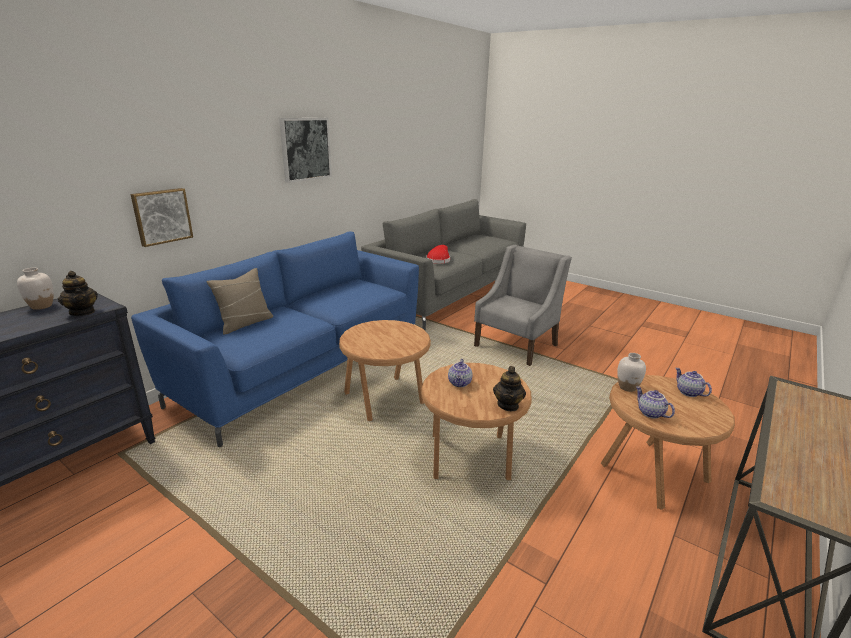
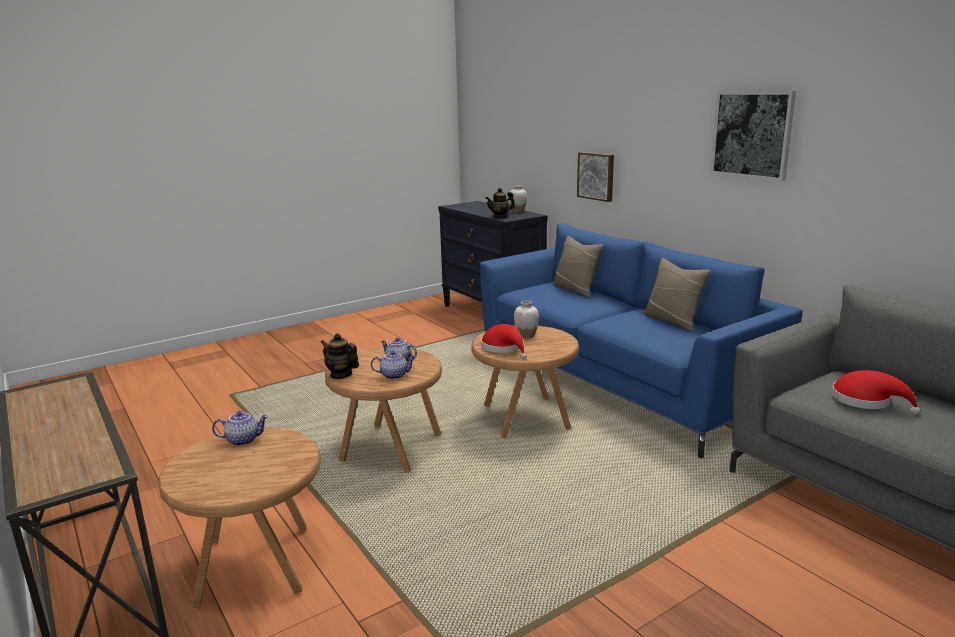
camera: 110 degrees right, 5 degrees down
grey armchair [474,245,572,366] -> none
white vase [617,353,646,392] -> white vase moved to [514,301,539,339]
teapot [676,368,712,397] -> teapot moved to [371,351,416,379]
none -> red hat [481,324,527,359]
none -> beige pillow [643,258,711,332]

